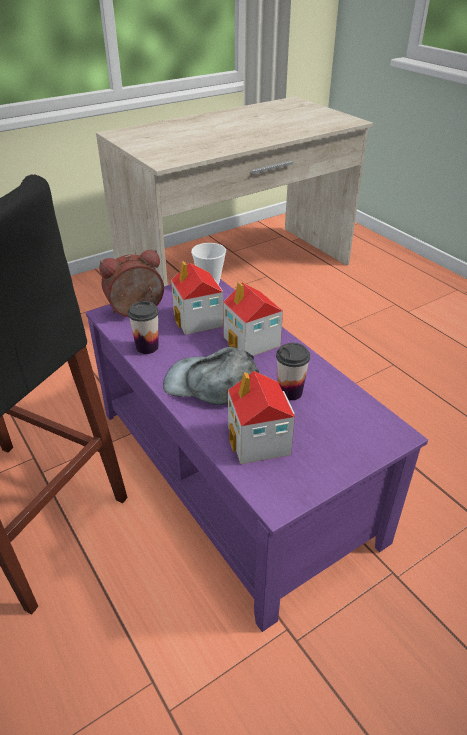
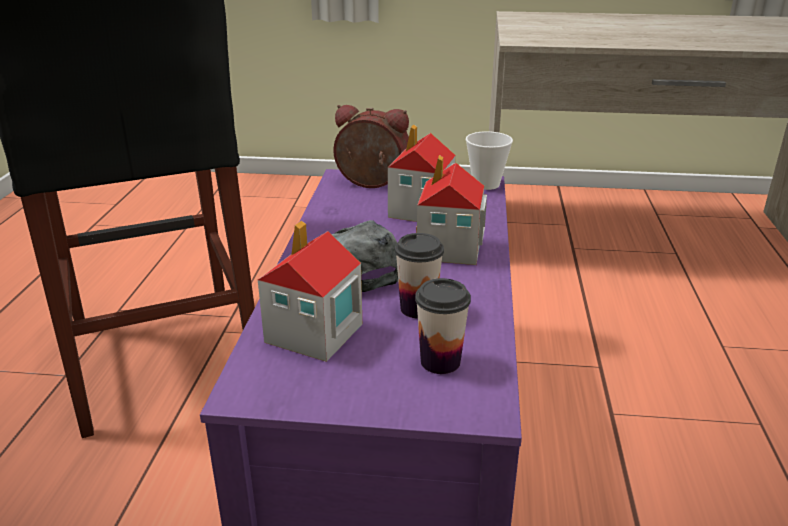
camera: 40 degrees right, 10 degrees down
cup [128,301,159,354] -> cup moved to [415,278,471,374]

